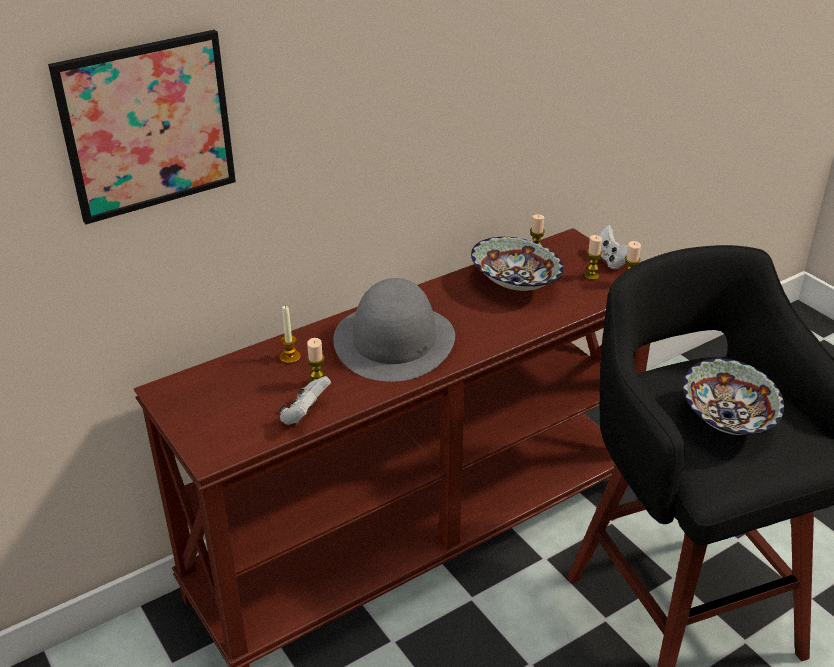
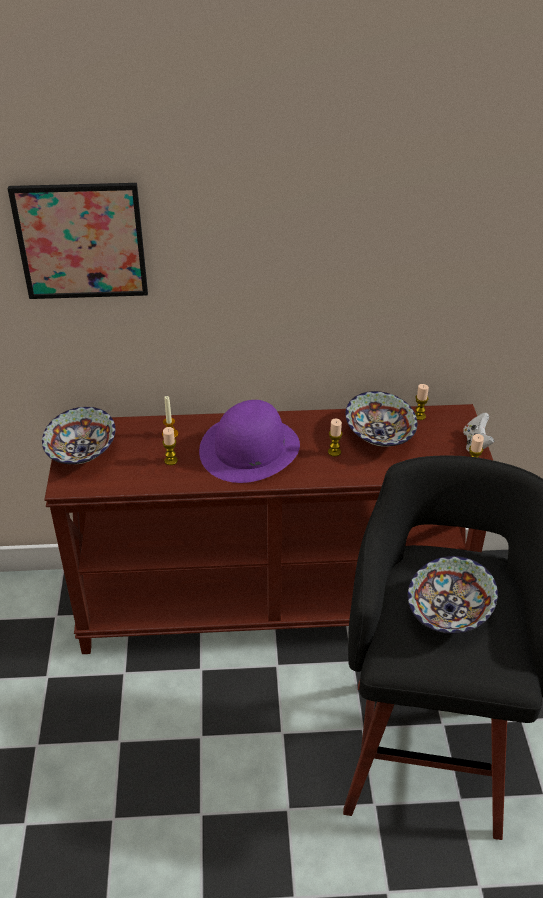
camera: 30 degrees right, 5 degrees up
white game controller [279,376,331,425] -> none
grey hat [333,278,455,382] -> purple hat [199,400,300,483]
candle [584,235,602,280] -> candle moved to [328,418,342,457]
none -> bowl [42,407,116,464]

